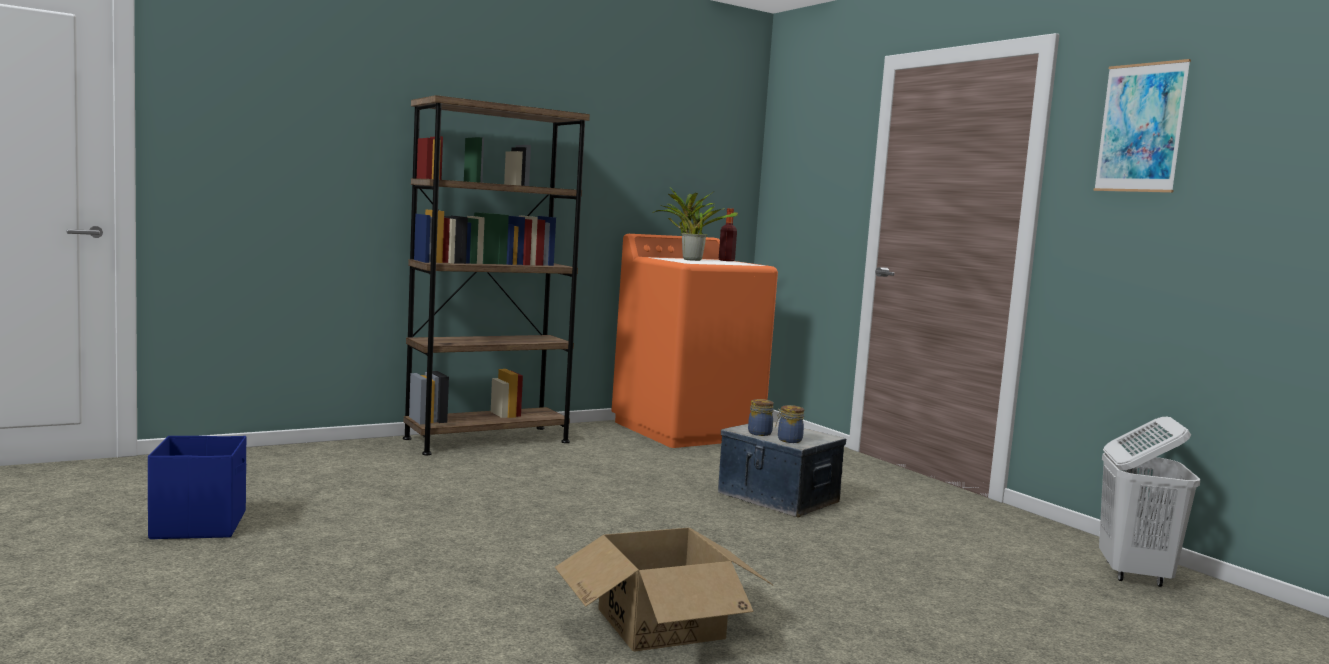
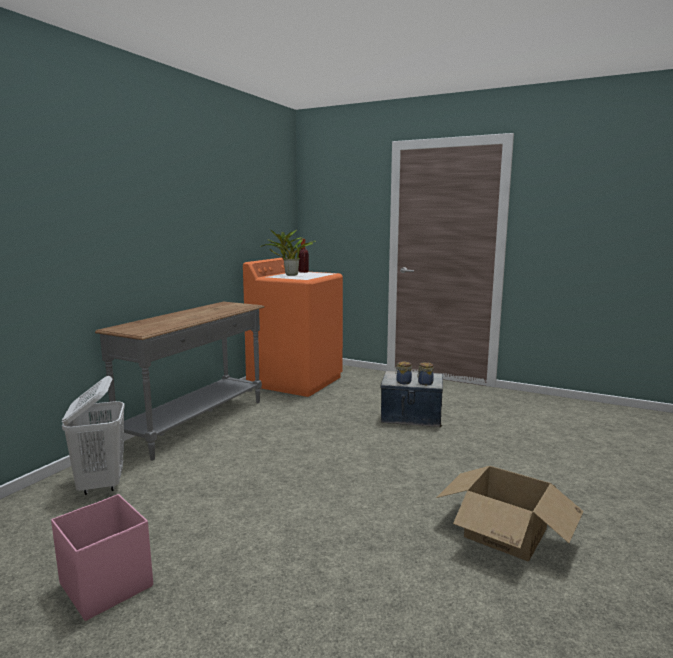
camera: 30 degrees left, 5 degrees up
blue storage box [148,436,246,539] -> pink storage box [51,494,153,621]
brown bookcase [403,95,590,455] -> grey console table [95,302,265,461]
picture [1094,59,1191,193] -> none
white laundry basket [1099,417,1200,587] -> white laundry basket moved to [62,376,125,495]

